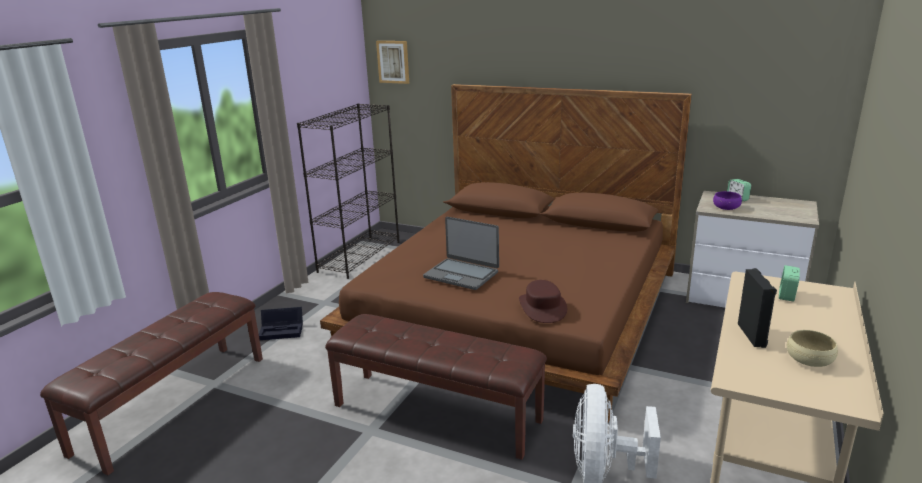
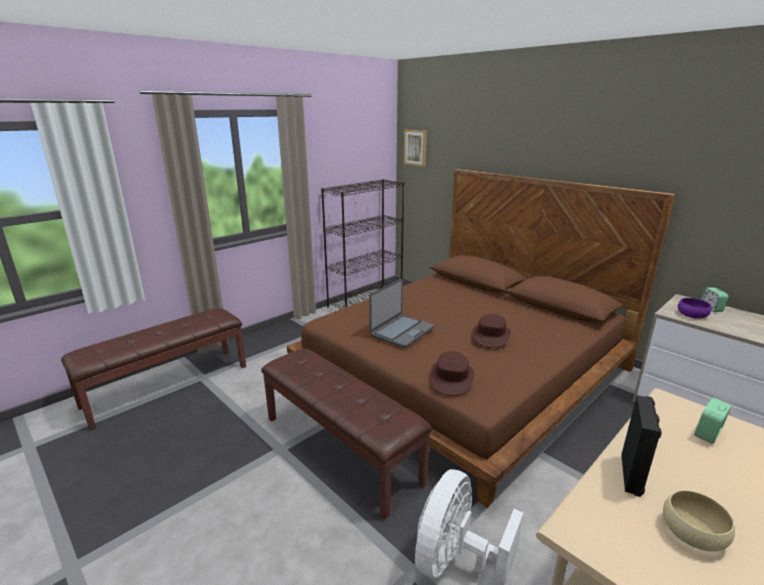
camera: 20 degrees right, 0 degrees up
black storage box [259,307,303,340] -> none
laptop [423,217,499,290] -> laptop turned 105 degrees counterclockwise [369,279,435,348]
none -> brown hat [472,314,511,348]

